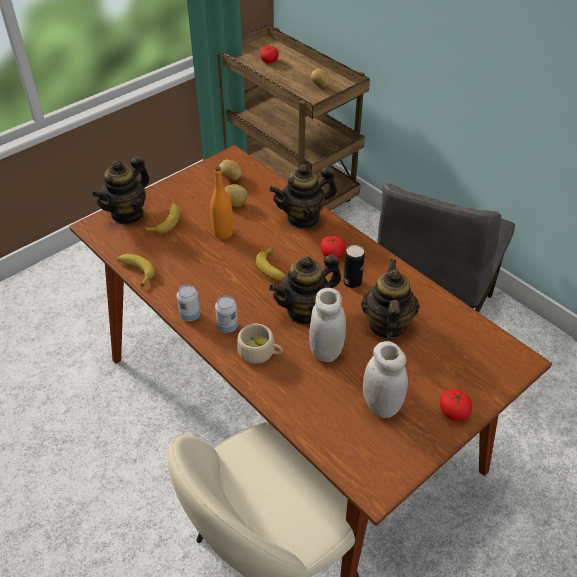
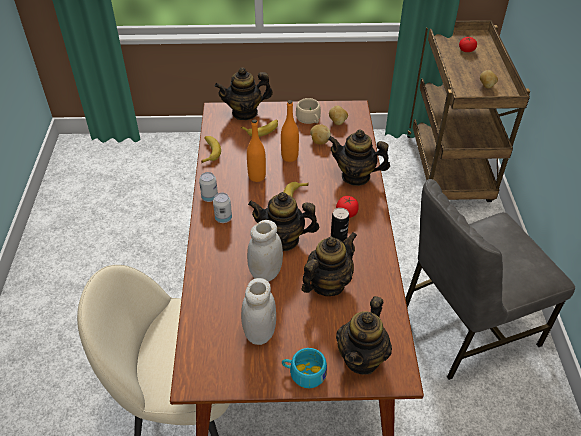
camera: 40 degrees right, 0 degrees up
beige cup [237,324,283,364] -> beige cup moved to [296,98,321,124]
tomato [439,389,472,421] -> turquoise cup [282,348,327,388]
none -> orange bottle [247,119,266,182]
none -> teapot [336,296,392,375]

